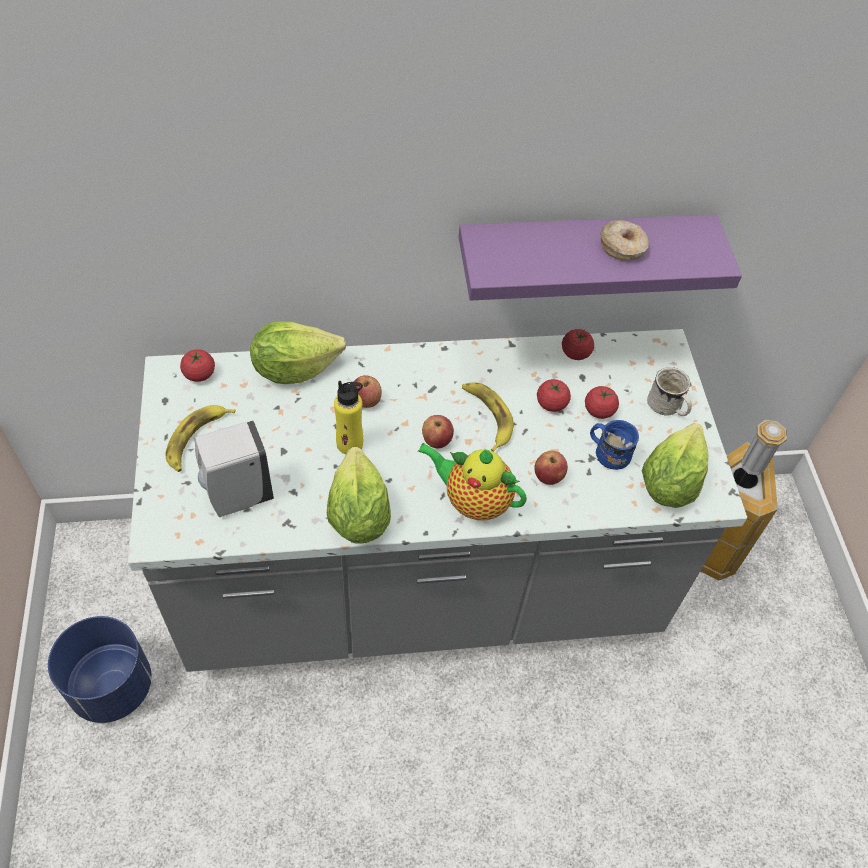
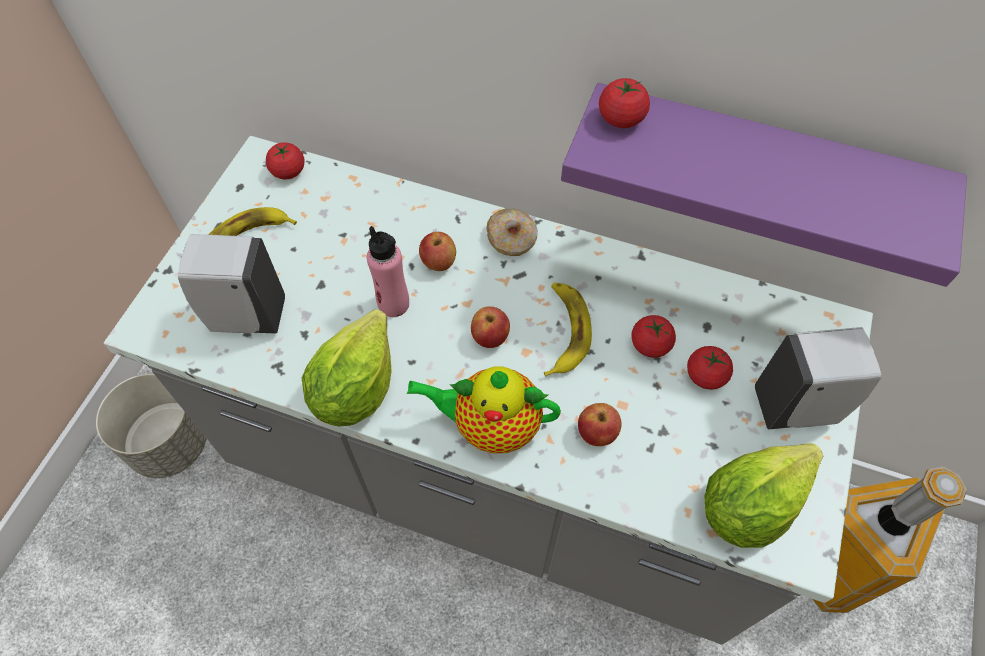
camera: 30 degrees right, 5 degrees up
blue planter [48,616,151,723] -> grey planter [96,374,207,478]
lettuce [250,321,346,384] -> none
yellow bottle [334,381,363,454] -> pink bottle [367,226,409,317]
teapot [418,443,527,520] -> teapot turned 45 degrees counterclockwise [407,366,561,453]
tomato [562,329,594,360] -> tomato moved to [599,78,650,128]
blue mug [590,420,639,470] -> none
donut [600,220,649,261] -> donut moved to [486,208,538,256]
white mug [647,367,692,416] -> white soap dispenser [755,327,881,429]

